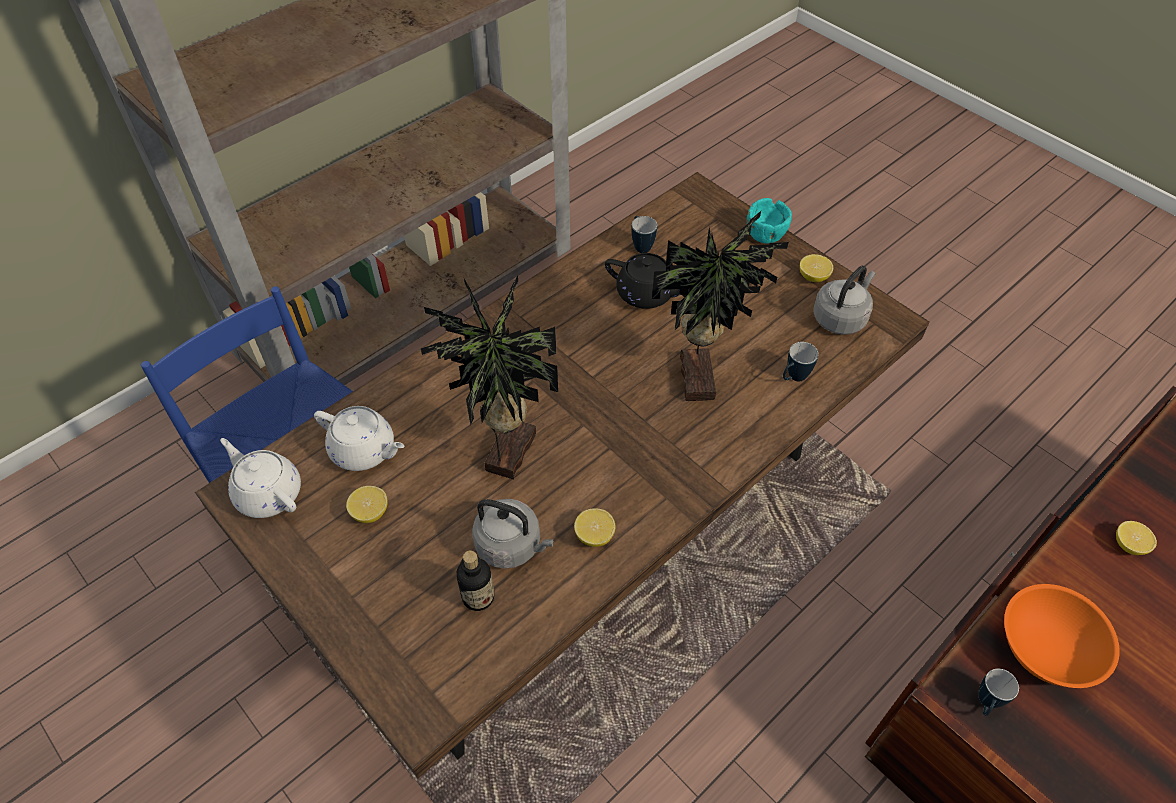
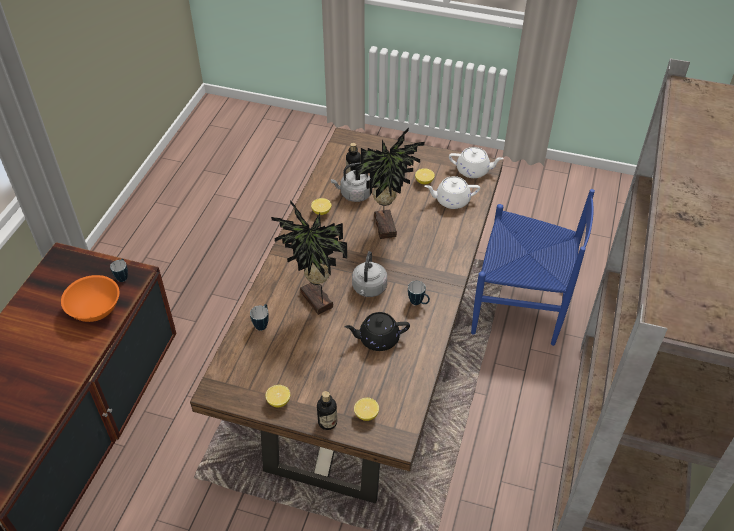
camera: 150 degrees right, 5 degrees down
mug [631,216,657,253] -> mug moved to [408,281,430,305]
turquoise bowl [747,198,792,244] -> bottle [317,391,337,430]
grey kettle [813,266,875,335] -> grey kettle moved to [352,251,387,297]
lemon [1116,521,1157,555] -> lemon moved to [354,398,379,421]

